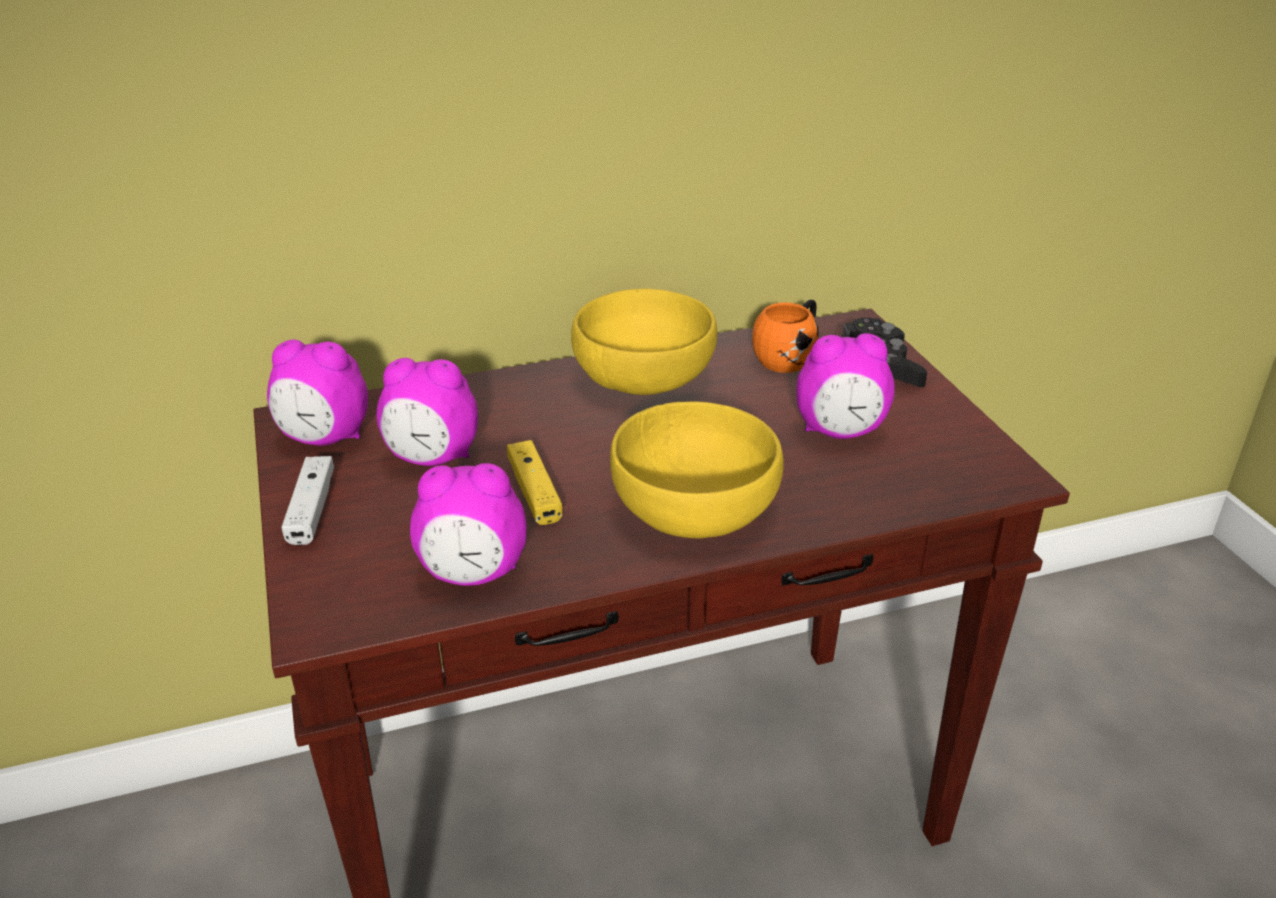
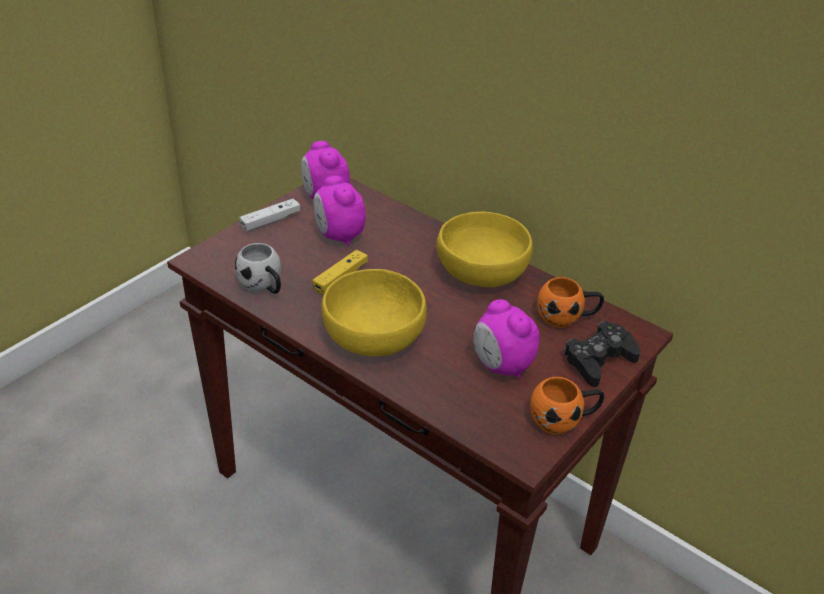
camera: 55 degrees right, 5 degrees up
alarm clock [410,463,526,586] -> white mug [235,243,281,294]
none -> orange mug [530,377,604,435]

